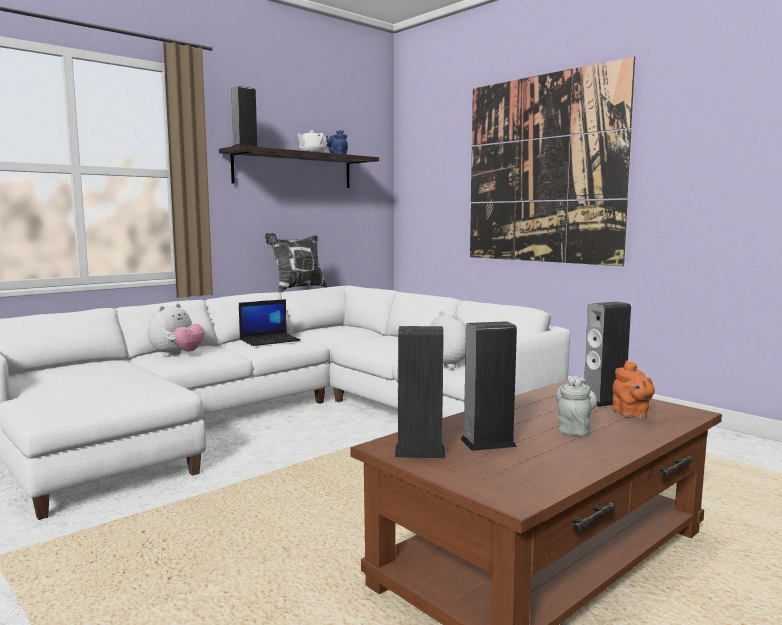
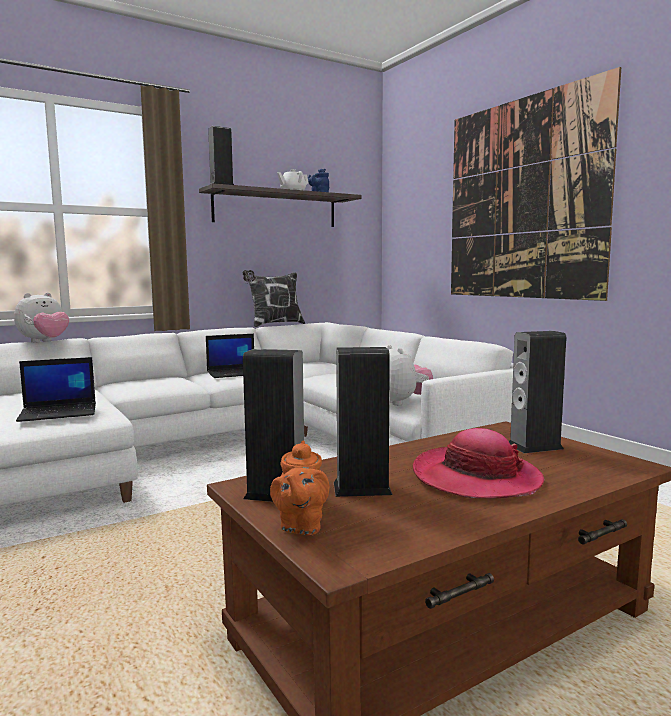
camera: 10 degrees right, 0 degrees up
plush toy [148,303,205,357] -> plush toy moved to [14,292,69,343]
grey teapot [556,376,597,436] -> hat [412,428,545,498]
orange teapot [612,361,655,419] -> orange teapot moved to [270,440,329,535]
none -> laptop [16,357,96,422]

